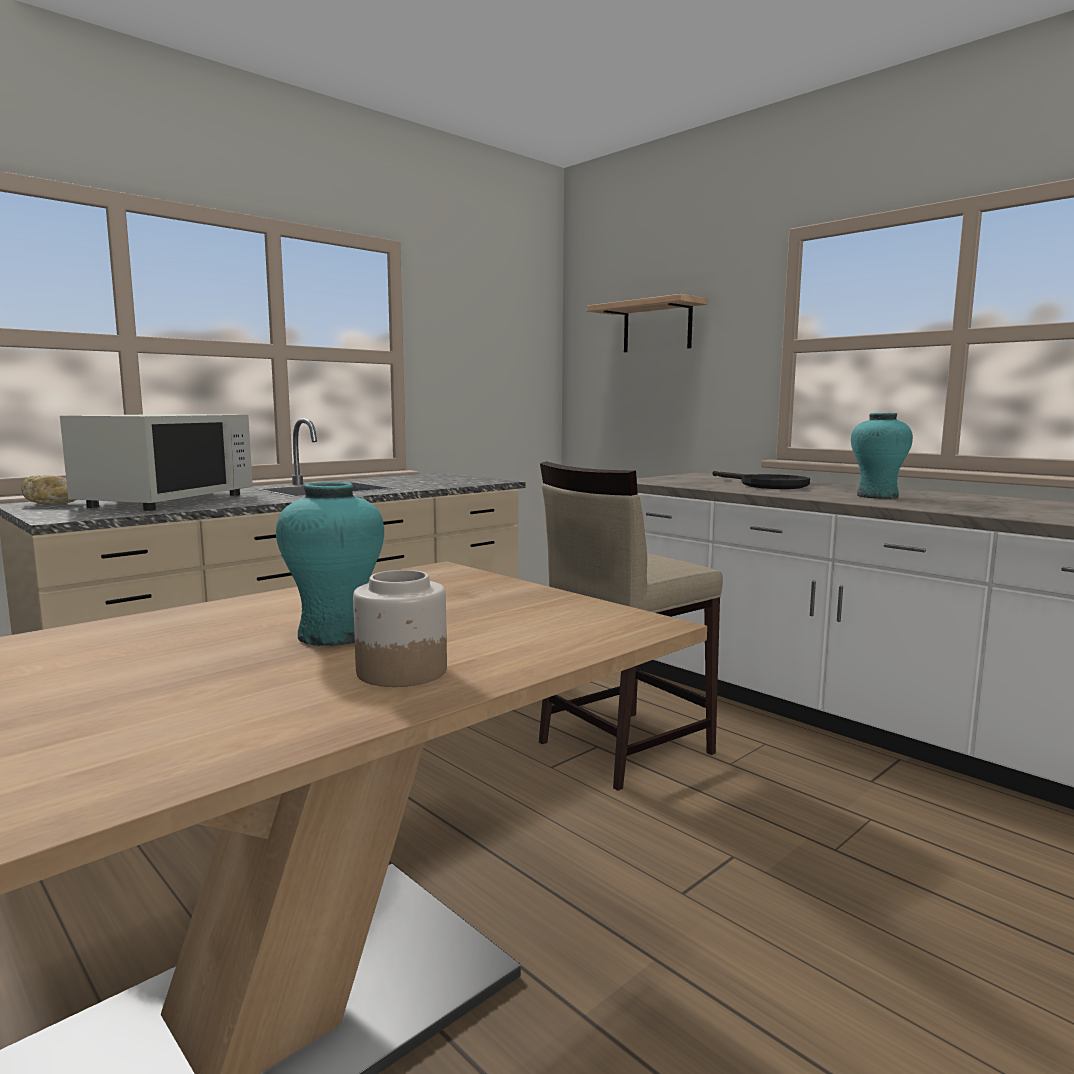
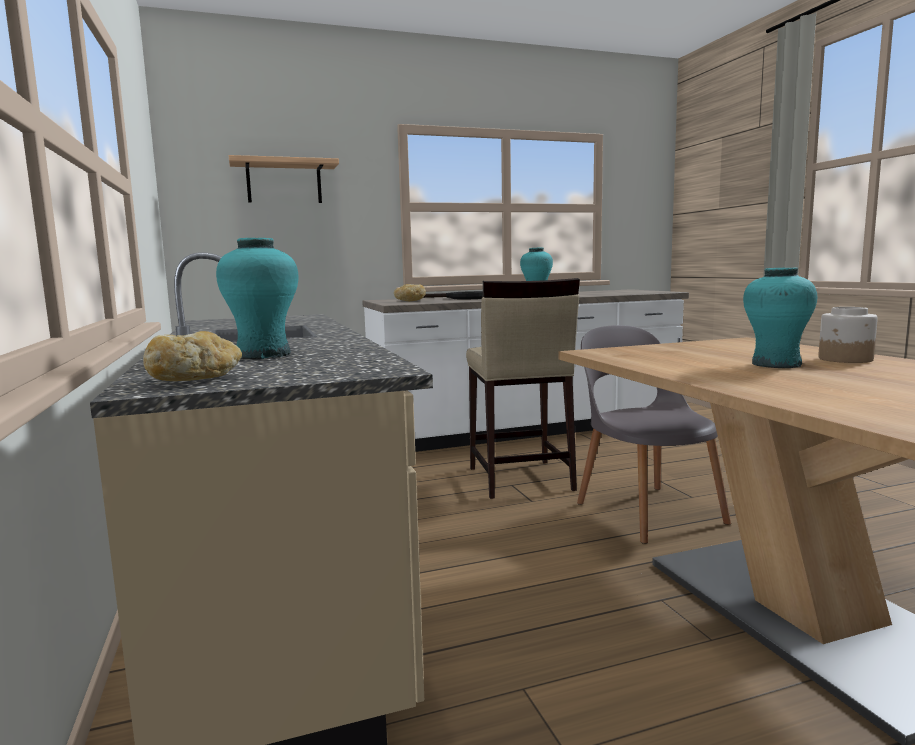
camera: 65 degrees left, 0 degrees up
white microwave [60,414,253,511] -> turquoise vase [216,238,298,359]
none -> bread [394,284,426,301]
none -> grey chair [577,325,731,544]

